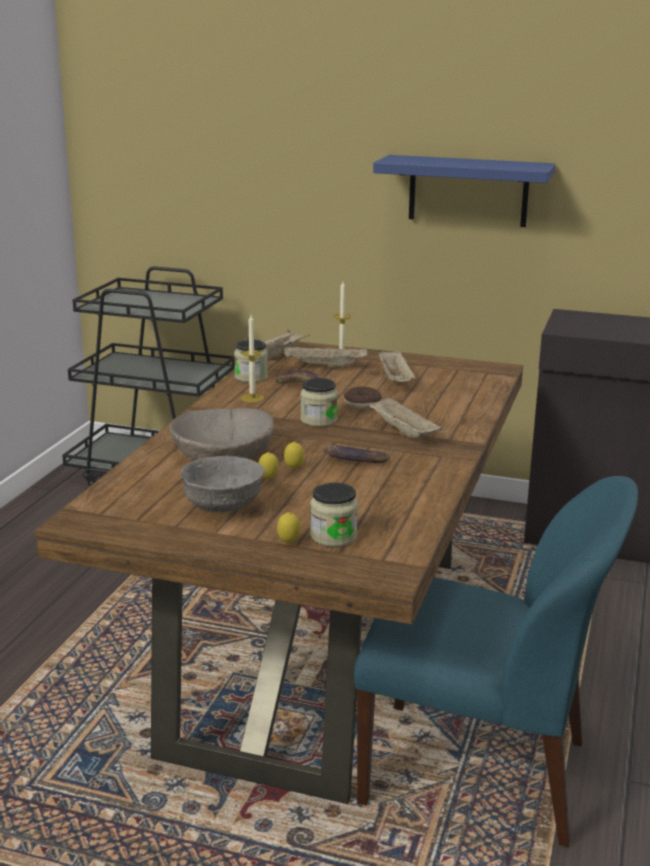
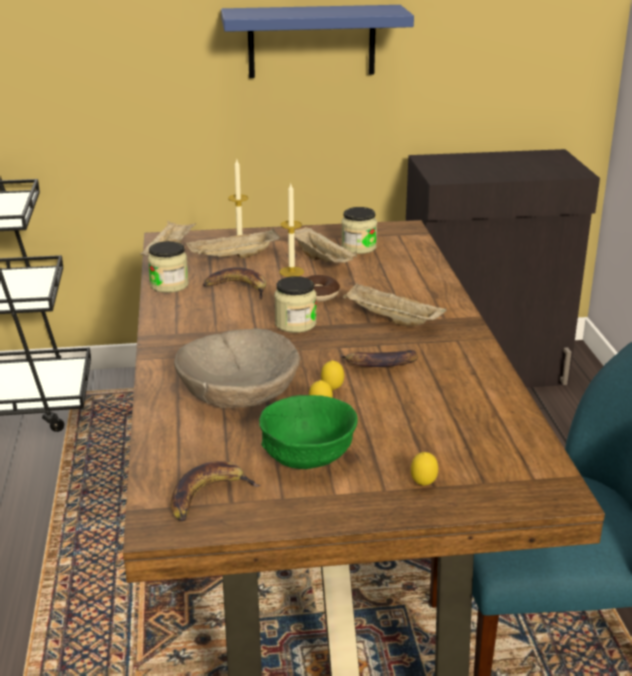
camera: 25 degrees left, 5 degrees up
grey bowl [181,456,264,512] -> green bowl [259,395,358,469]
candle [241,315,264,403] -> candle moved to [280,184,304,277]
jar [310,483,358,547] -> jar moved to [341,207,377,254]
none -> banana [171,461,261,521]

